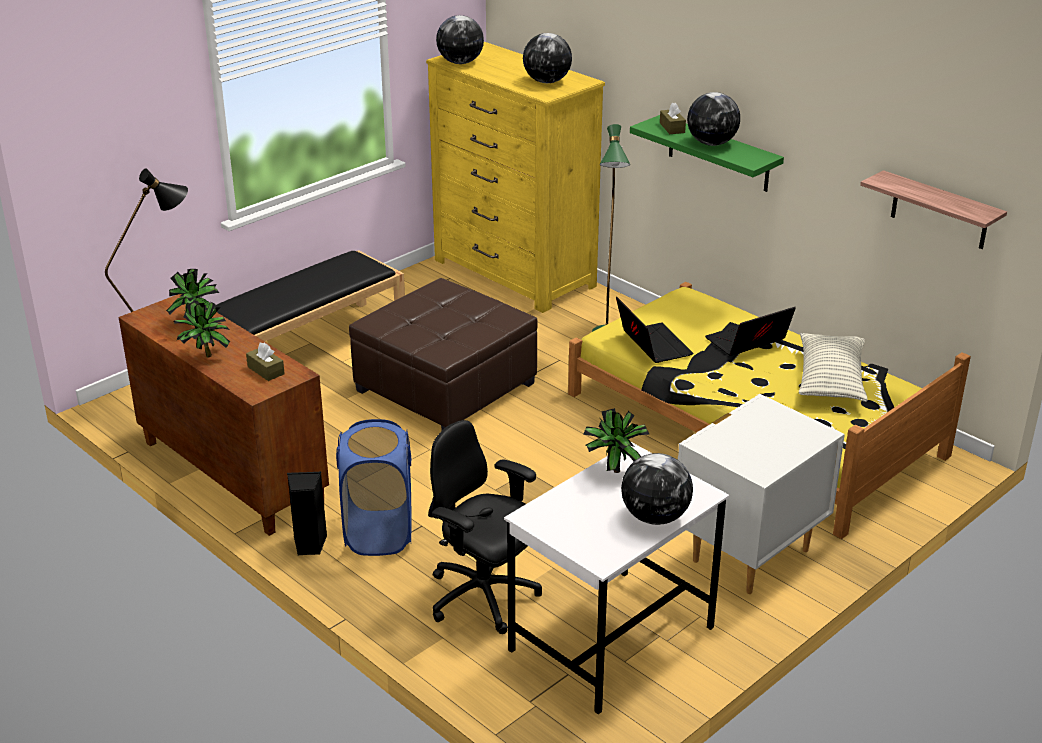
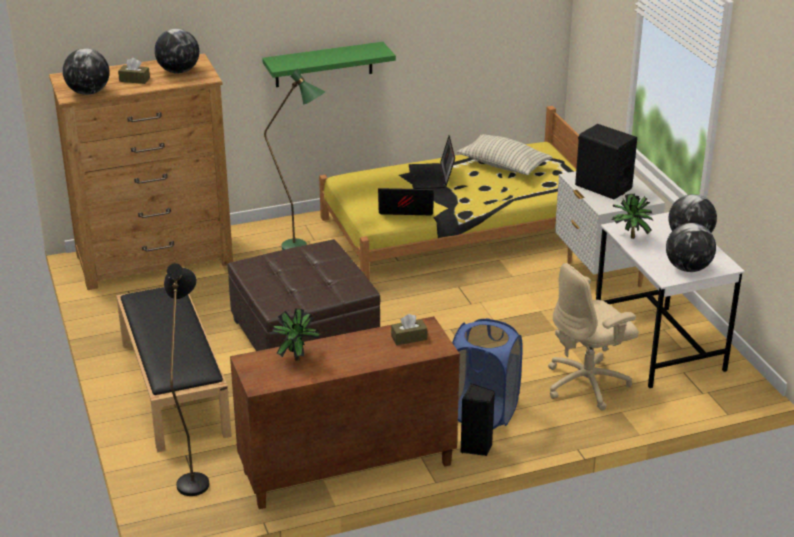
camera: 65 degrees left, 0 degrees up
potted plant [174,301,230,358] -> none
yellow dresser [426,42,605,313] -> brown dresser [49,54,233,290]
black office chair [428,420,542,634] -> beige office chair [548,263,639,411]
brown tissue box [660,103,686,134] -> brown tissue box moved to [118,58,150,84]
globe [687,92,740,146] -> globe moved to [666,223,716,272]
shelf [860,170,1007,249] -> none
none -> black speaker [575,124,637,200]

